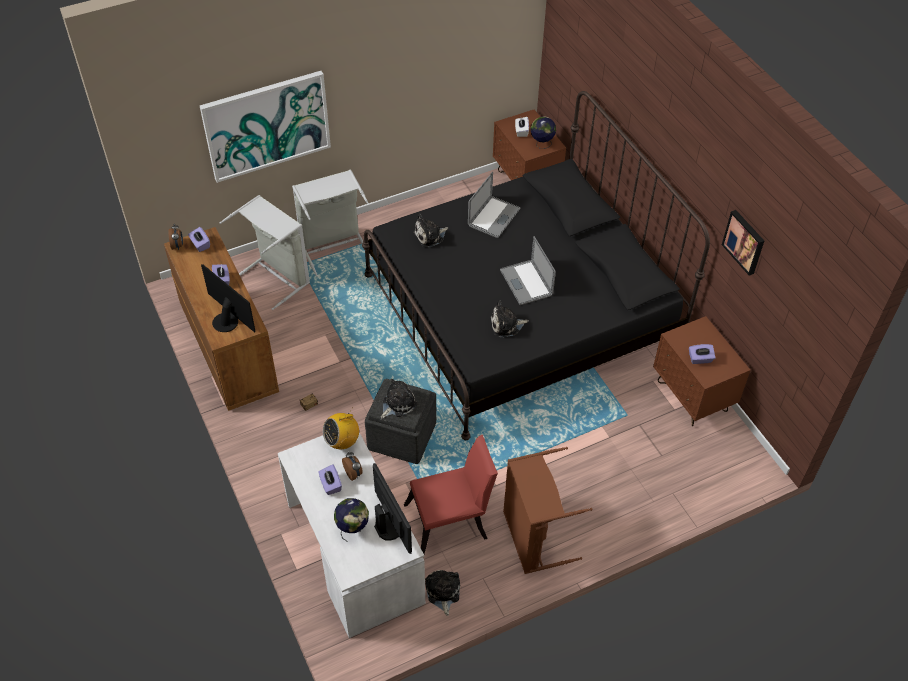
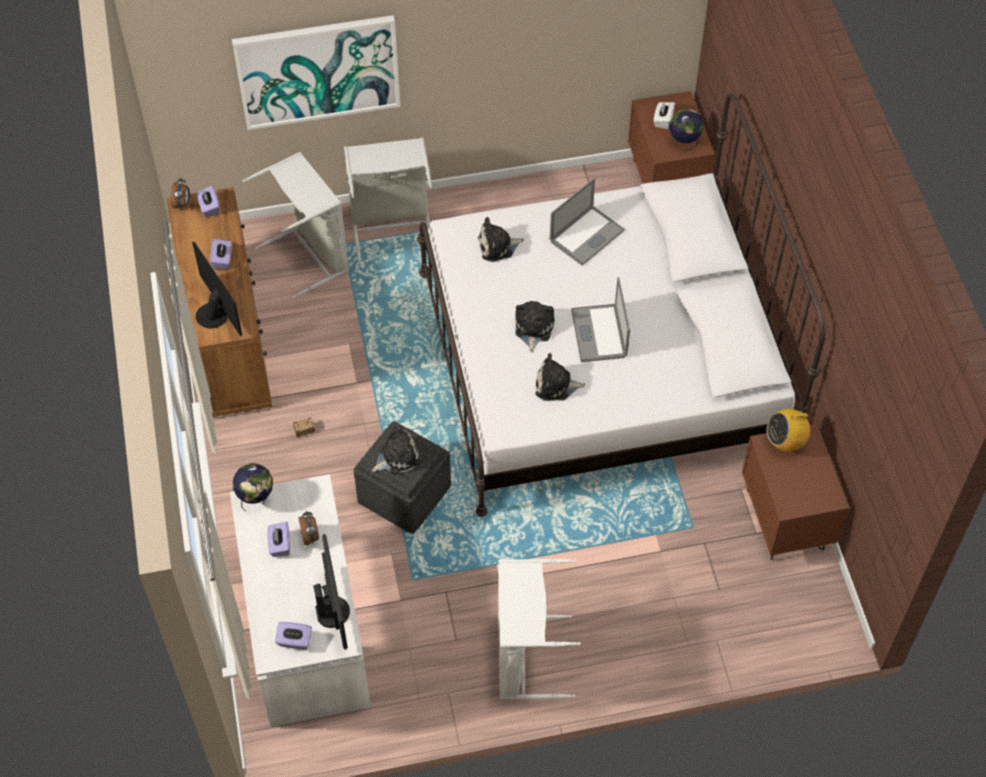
camera: 15 degrees right, 5 degrees up
radio [323,409,359,449] -> radio moved to [767,409,810,452]
globe [334,498,369,541] -> globe moved to [233,463,273,512]
black bed [362,91,710,440] -> white bed [417,93,826,517]
red chair [404,435,498,554] -> none
plush toy [425,570,460,616] -> plush toy moved to [515,301,554,353]
brown laundry basket [503,447,593,574] -> white laundry basket [498,558,581,699]
purple tissue box [689,344,715,364] -> purple tissue box moved to [275,622,312,650]
picture [722,210,764,276] -> none

